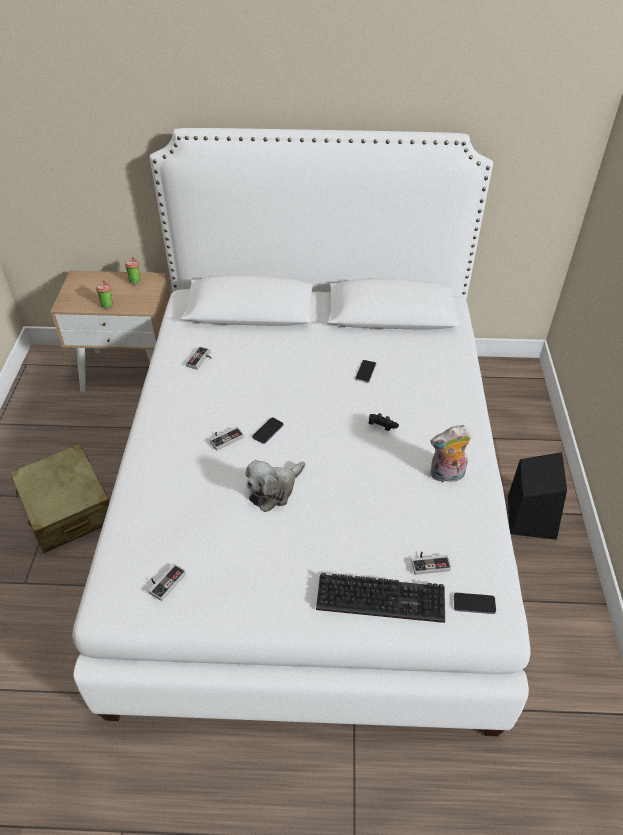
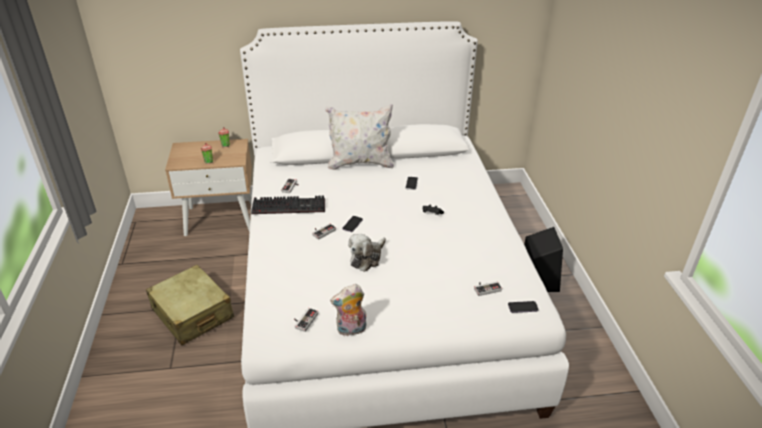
camera: 10 degrees left, 10 degrees down
keyboard [316,573,445,623] -> keyboard moved to [251,195,325,214]
plush toy [430,425,471,482] -> plush toy moved to [330,284,367,336]
none -> white pillow [325,104,394,170]

